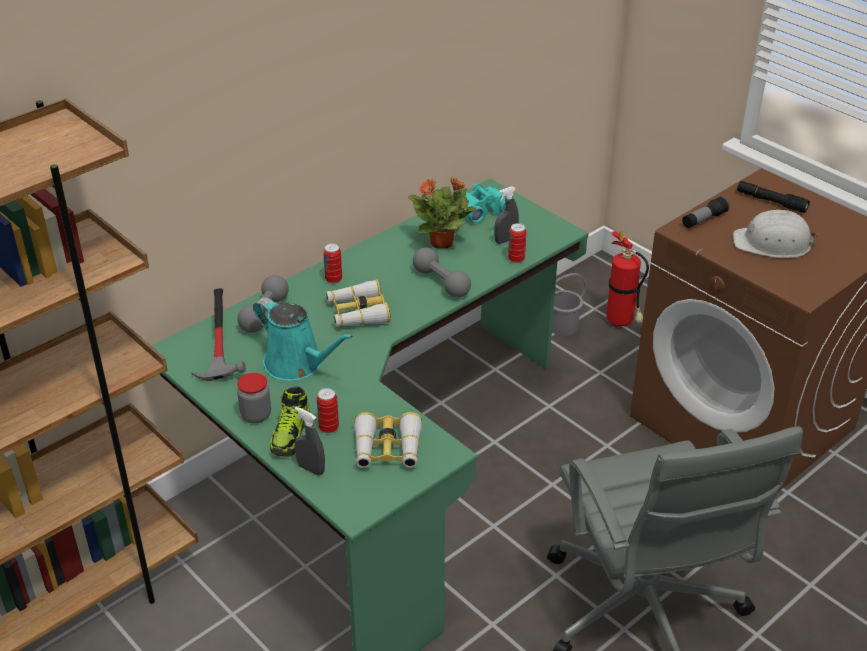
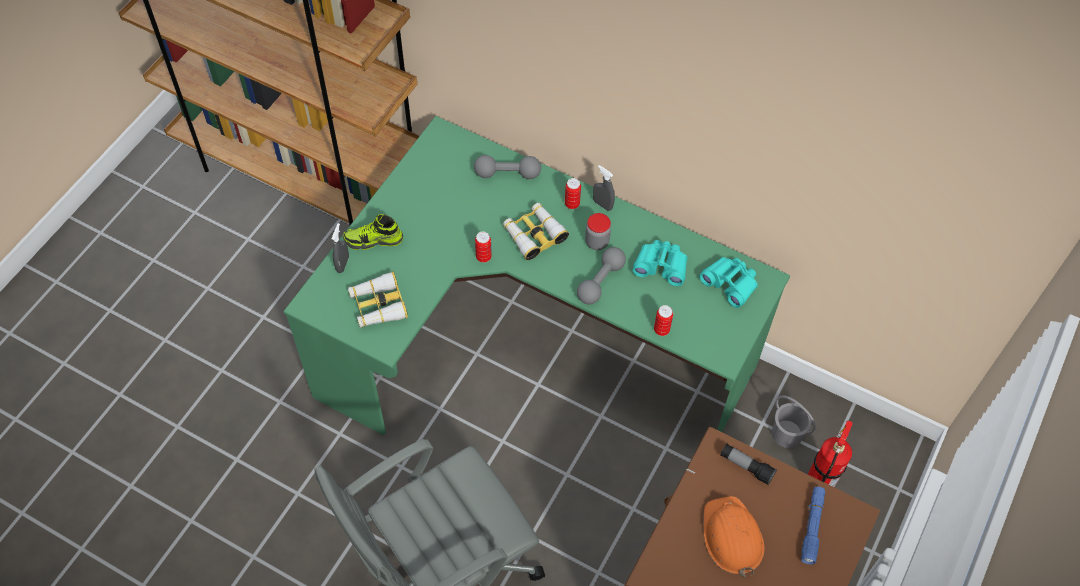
camera: 70 degrees right, 20 degrees up
hammer [191,288,246,381] -> none
jar [237,373,271,423] -> jar moved to [585,213,611,250]
turquoise watering can [253,297,353,381] -> none
can [317,388,339,433] -> can moved to [475,232,492,263]
potted plant [408,177,476,248] -> turquoise binoculars [633,240,688,286]
grey spray bottle [494,186,519,244] -> grey spray bottle moved to [593,165,615,211]
white hard hat [733,210,817,258] -> orange hard hat [703,496,764,577]
black flashlight [737,181,810,213] -> blue flashlight [801,487,825,564]

